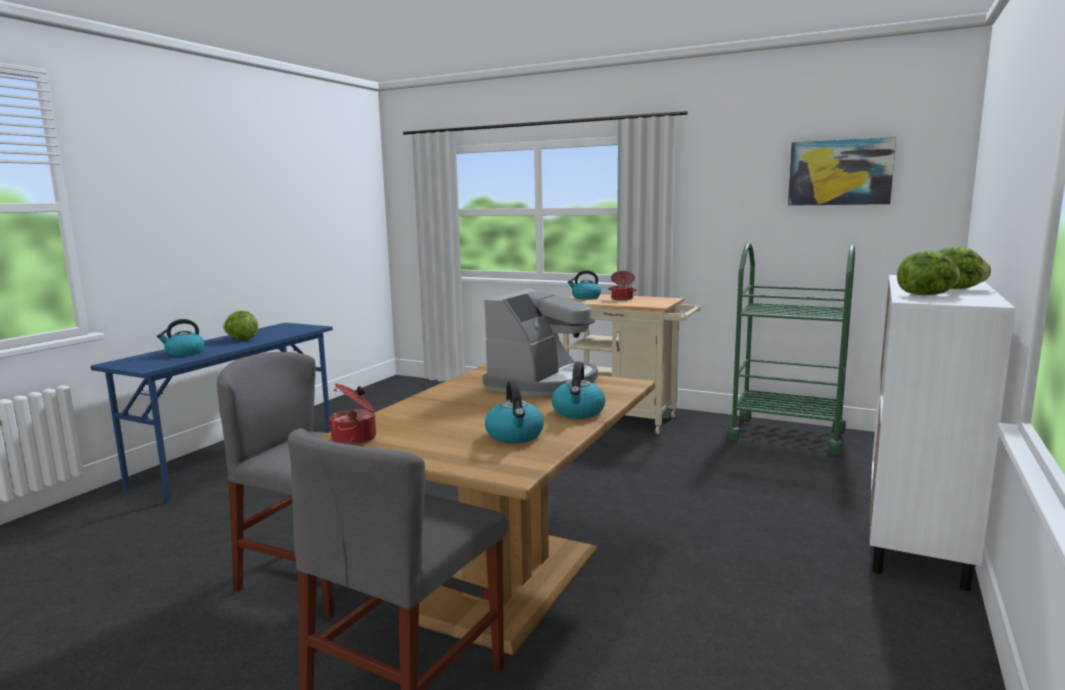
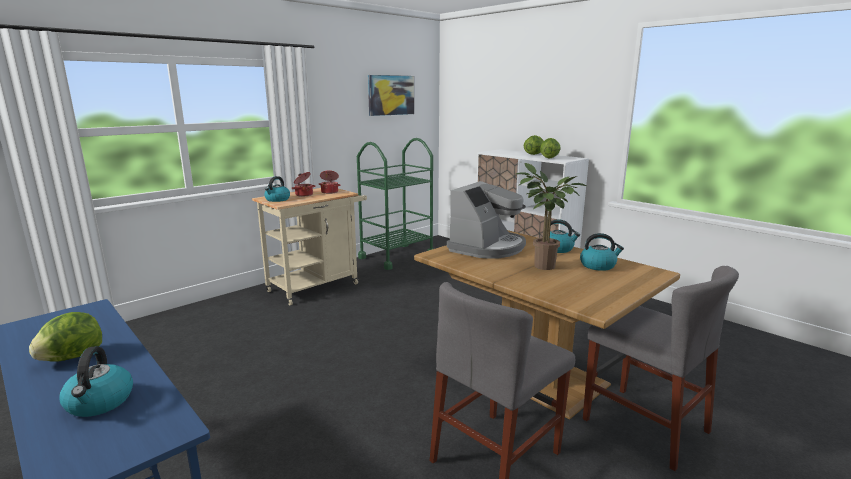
camera: 70 degrees left, 5 degrees up
cooking pot [328,383,376,445] -> cooking pot moved to [318,170,341,194]
coffee machine [483,289,598,397] -> coffee machine turned 75 degrees clockwise [447,181,526,259]
none -> potted plant [516,163,586,270]

